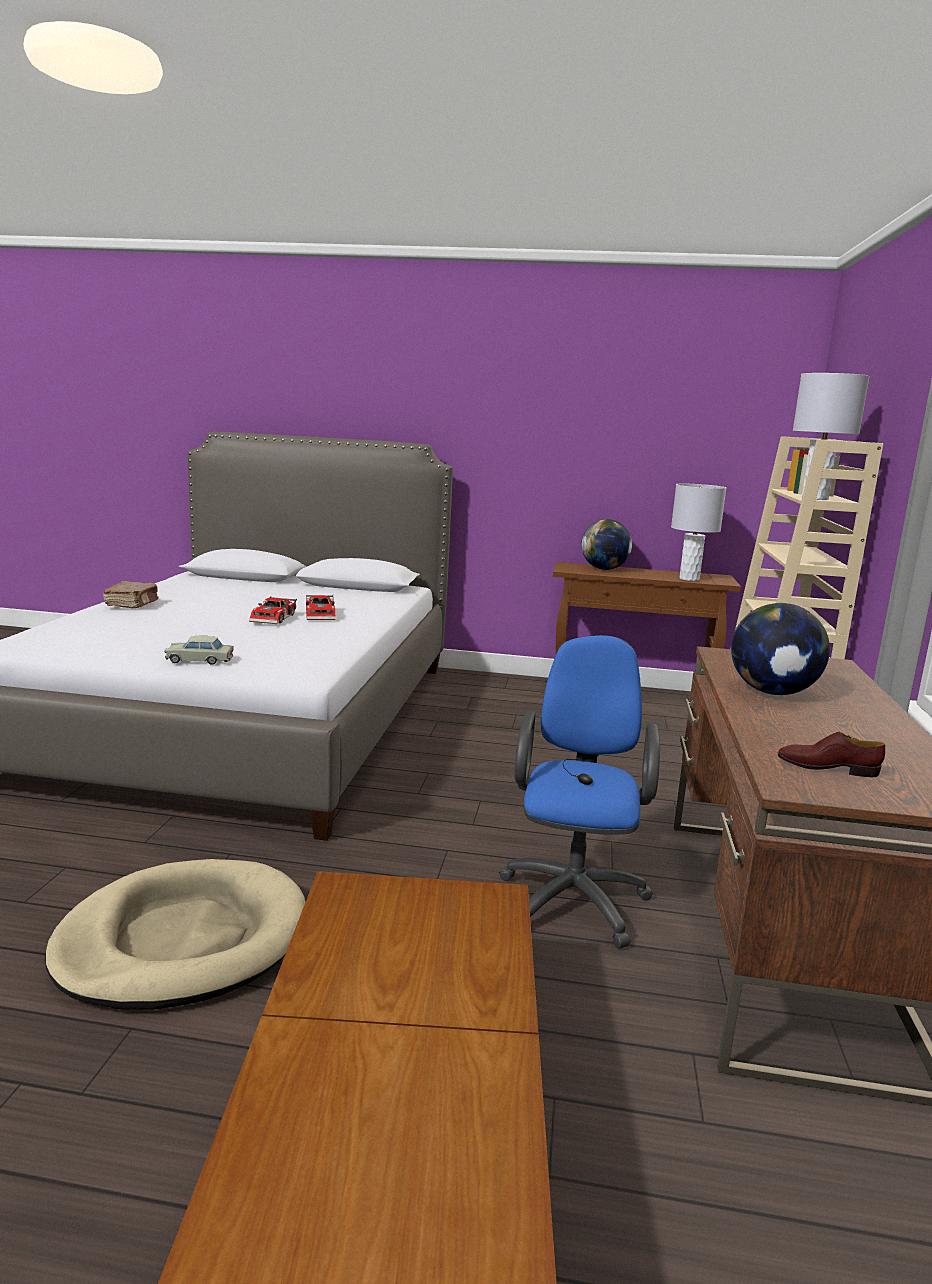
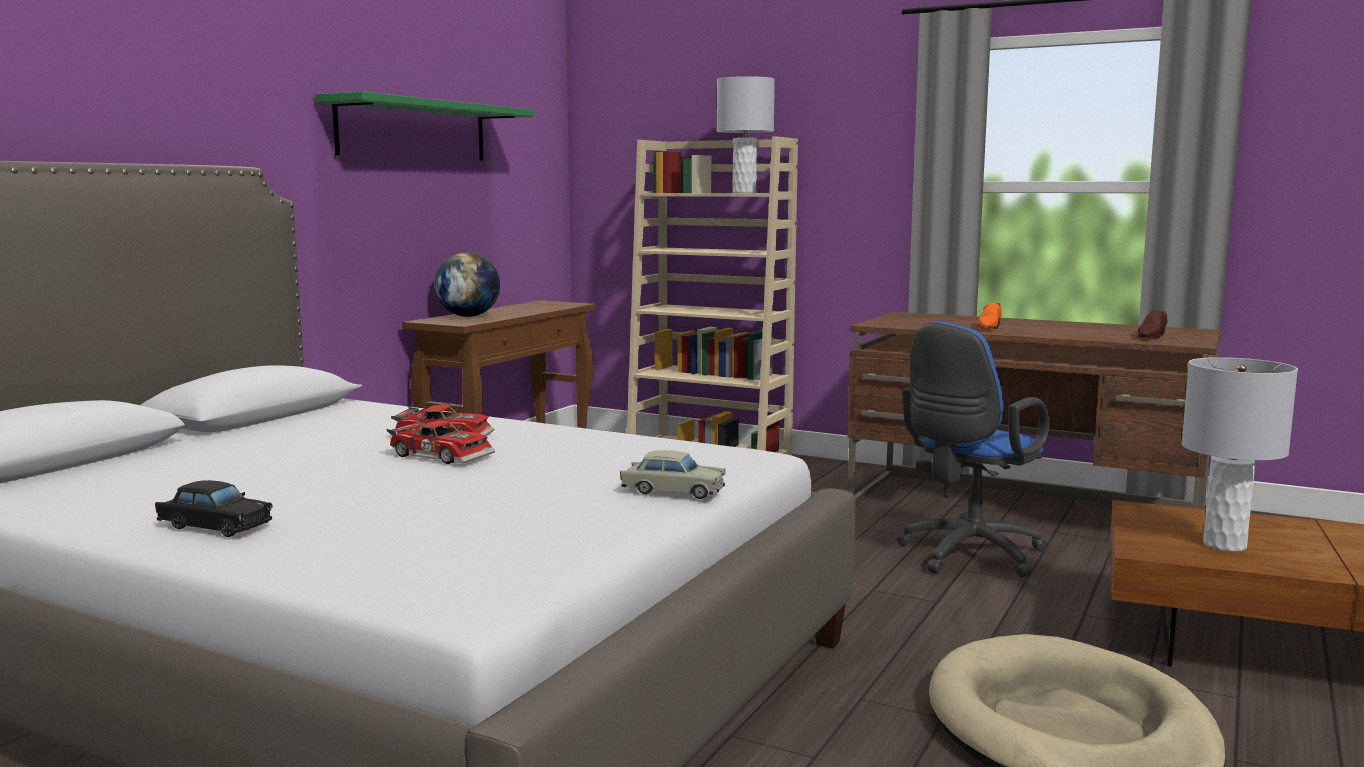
camera: 70 degrees left, 5 degrees down
brown book [103,581,158,608] -> black toy car [155,480,272,537]
beige toy car [164,636,234,665] -> beige toy car turned 90 degrees counterclockwise [620,450,726,499]
blue office chair [499,635,660,949] -> blue office chair turned 75 degrees counterclockwise [897,322,1049,577]
grey table lamp [671,483,726,581] -> grey table lamp moved to [1181,357,1298,552]
globe [731,603,830,695] -> orange shoe [978,302,1002,329]
none -> green shelf [315,91,534,161]

